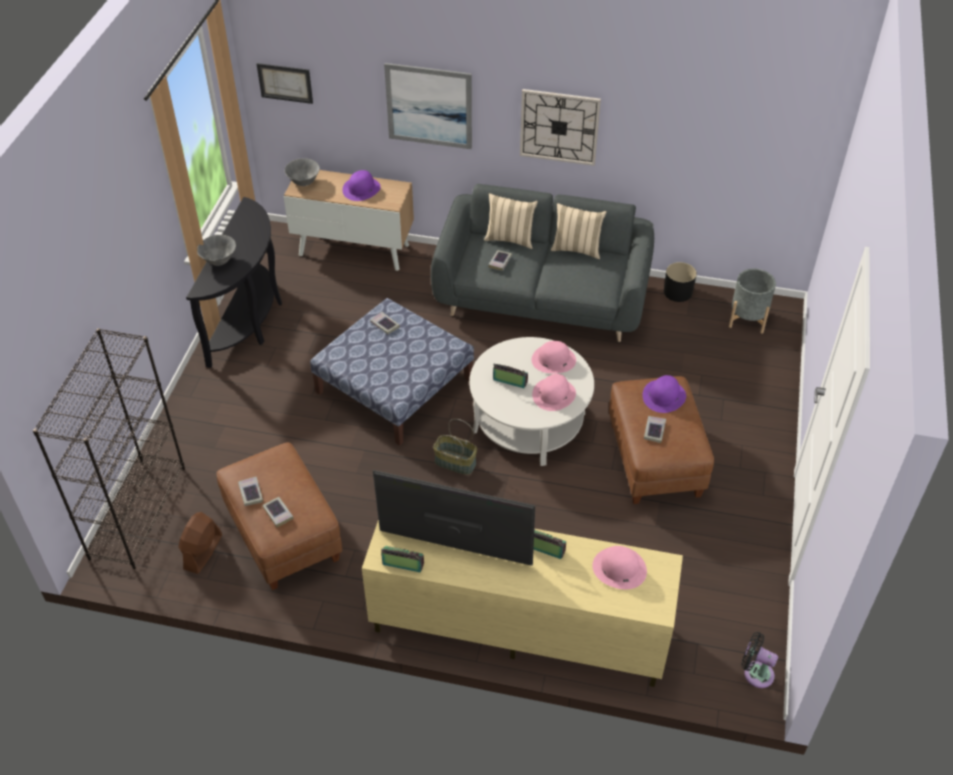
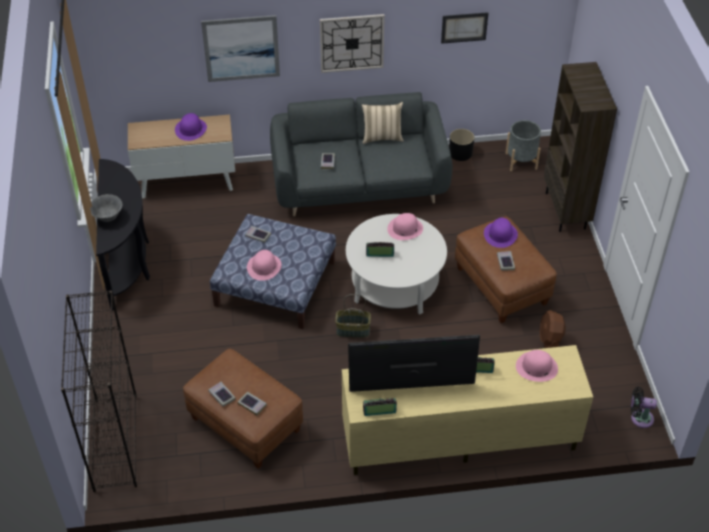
camera: 20 degrees left, 0 degrees up
brown fan [178,512,222,574] -> brown fan moved to [540,310,566,348]
picture [257,63,313,104] -> picture moved to [441,12,488,44]
grey bowl [285,158,320,186] -> none
beige pillow [484,193,538,249] -> none
pink hat [532,374,576,411] -> pink hat moved to [247,250,282,281]
none -> brown bookcase [544,62,617,232]

